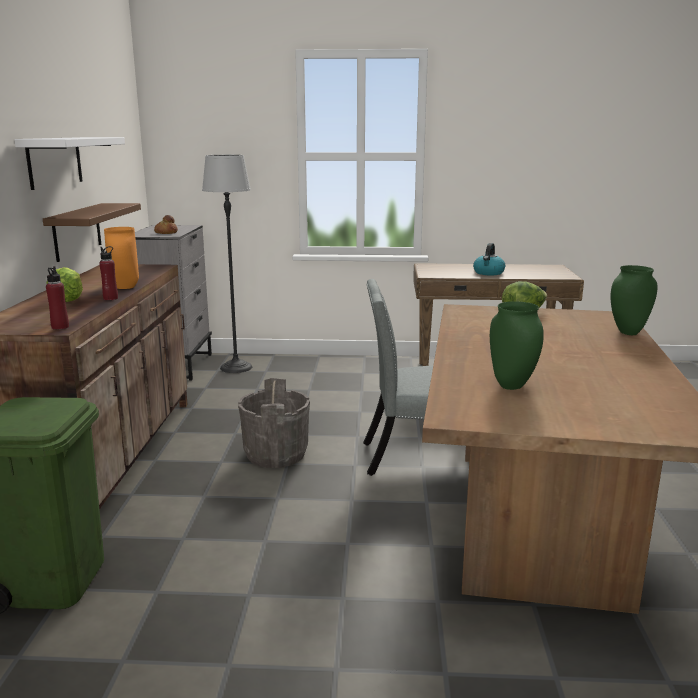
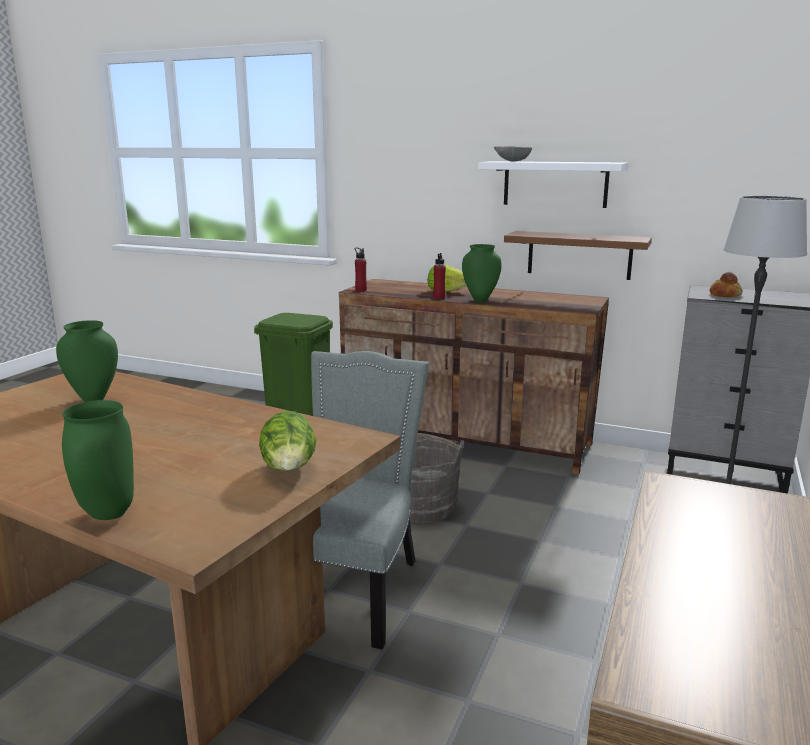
camera: 110 degrees right, 0 degrees up
orange vase [104,227,139,289] -> green vase [462,244,502,302]
kettle [473,243,505,275] -> none
none -> grey bowl [494,146,532,162]

